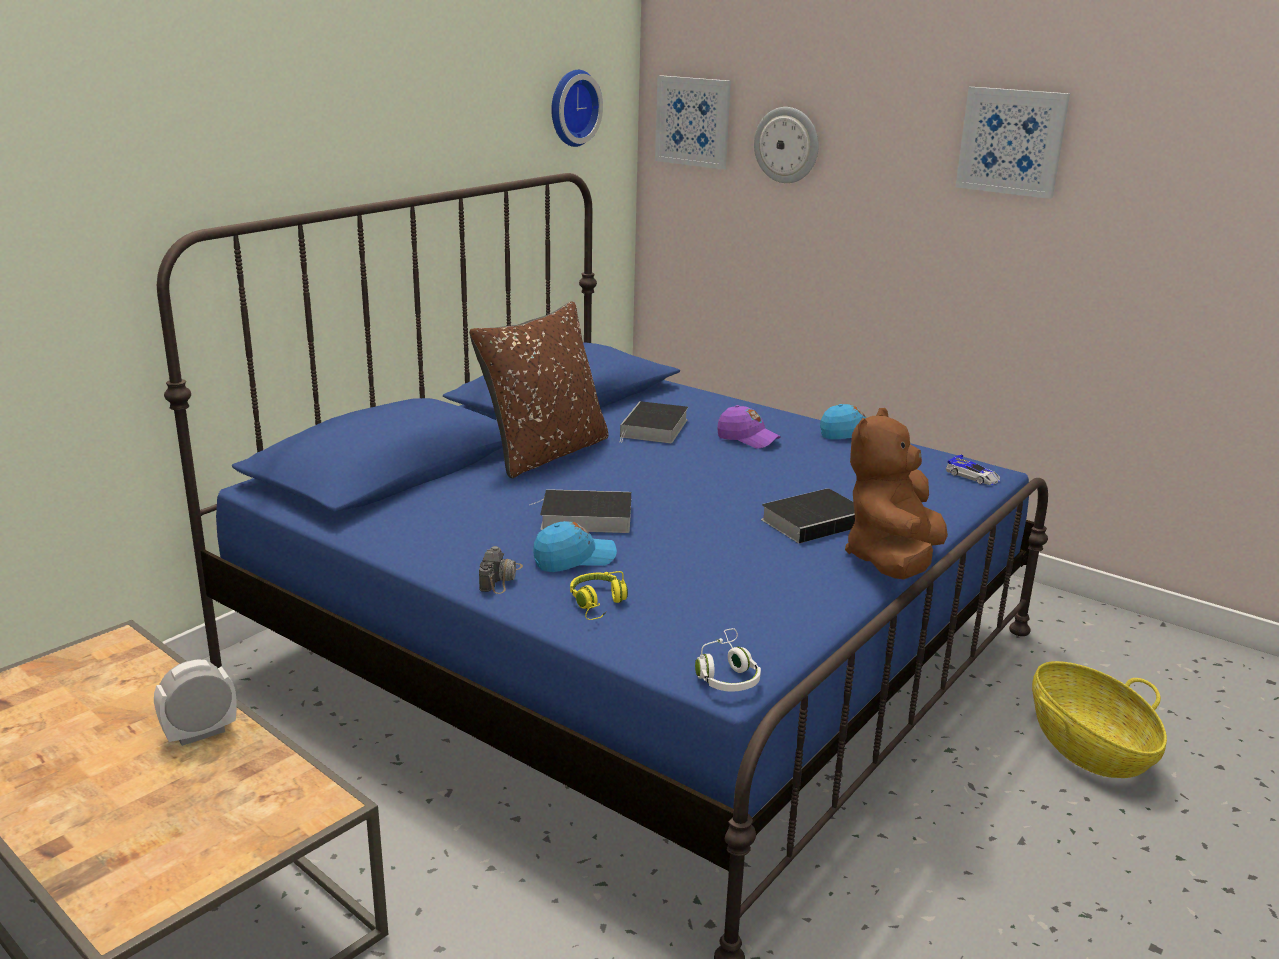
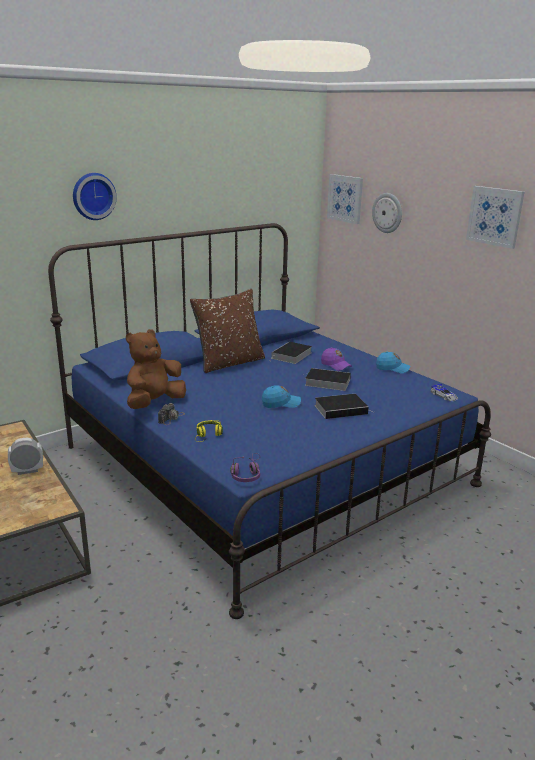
camera: 15 degrees right, 0 degrees up
book [529,489,631,533] -> book moved to [305,368,351,391]
blue cap [533,521,617,572] -> blue cap moved to [262,385,301,408]
wall clock [551,70,603,147] -> wall clock moved to [73,173,117,220]
white headphones [695,628,761,692] -> purple headphones [230,453,260,482]
brown plush toy [845,408,948,580] -> brown plush toy moved to [126,329,186,409]
basket [1032,661,1167,778] -> none

